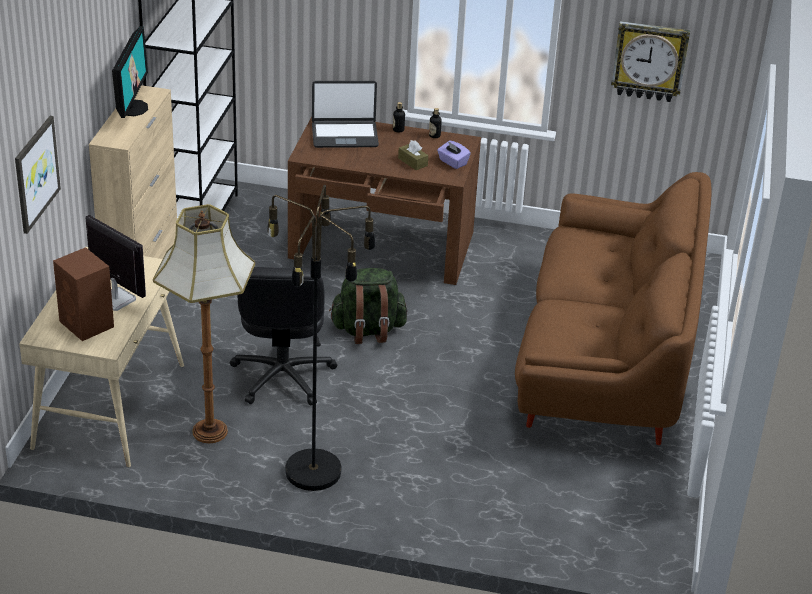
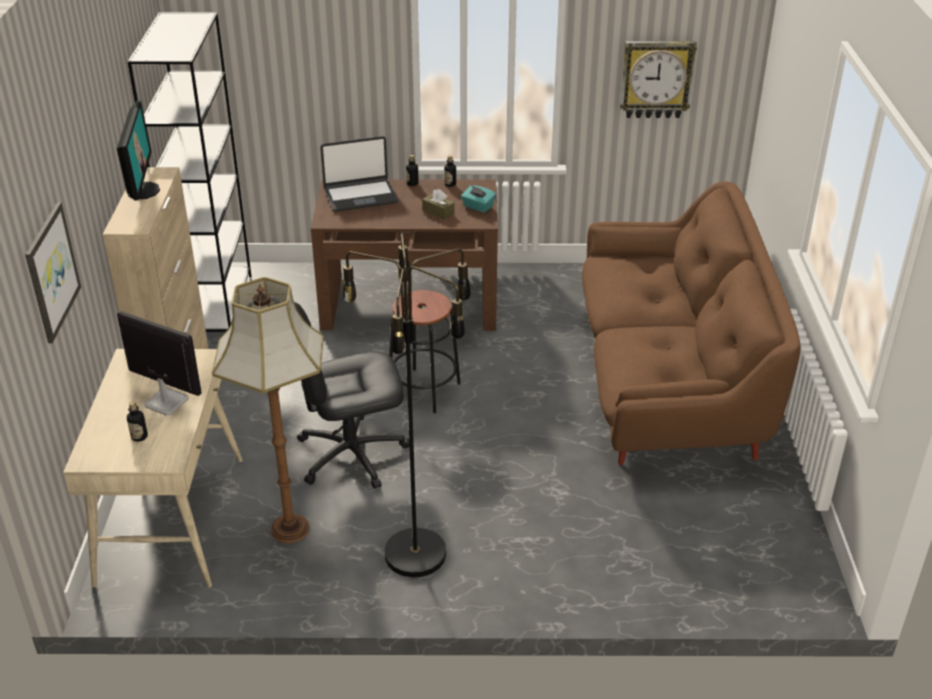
camera: 10 degrees left, 0 degrees up
brown speaker [53,247,114,341] -> bottle [127,401,148,442]
black office chair [230,267,337,406] -> black office chair turned 90 degrees clockwise [294,302,410,489]
green backpack [329,268,408,344] -> black stool [389,290,461,413]
purple tissue box [437,140,471,169] -> turquoise tissue box [461,185,496,213]

